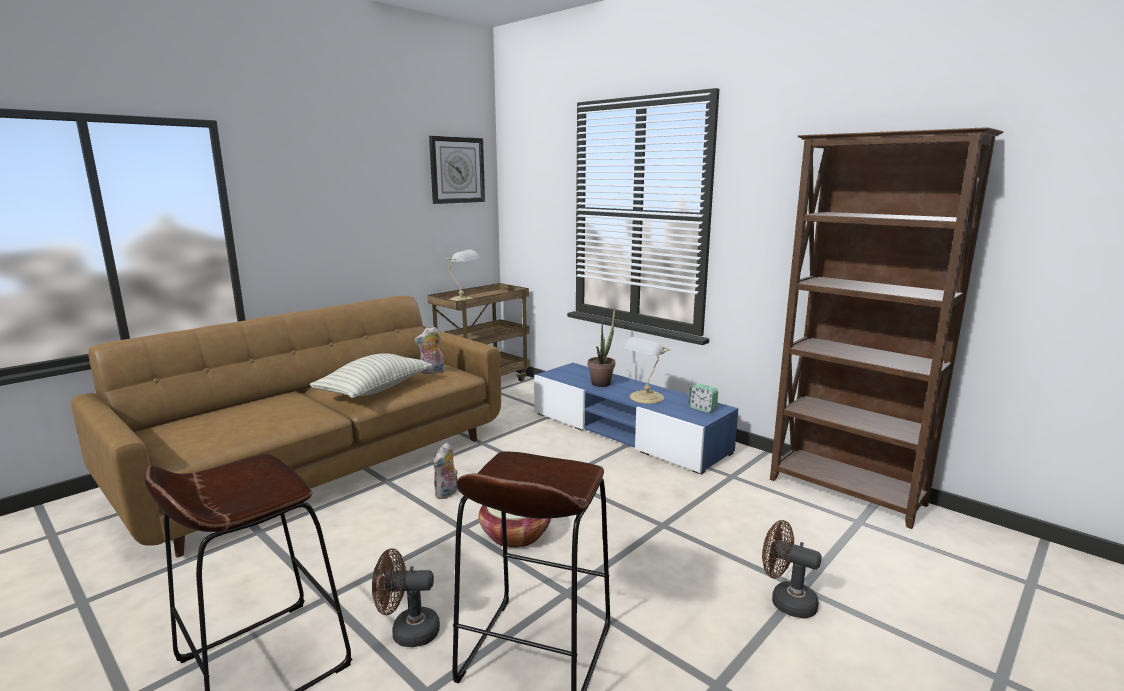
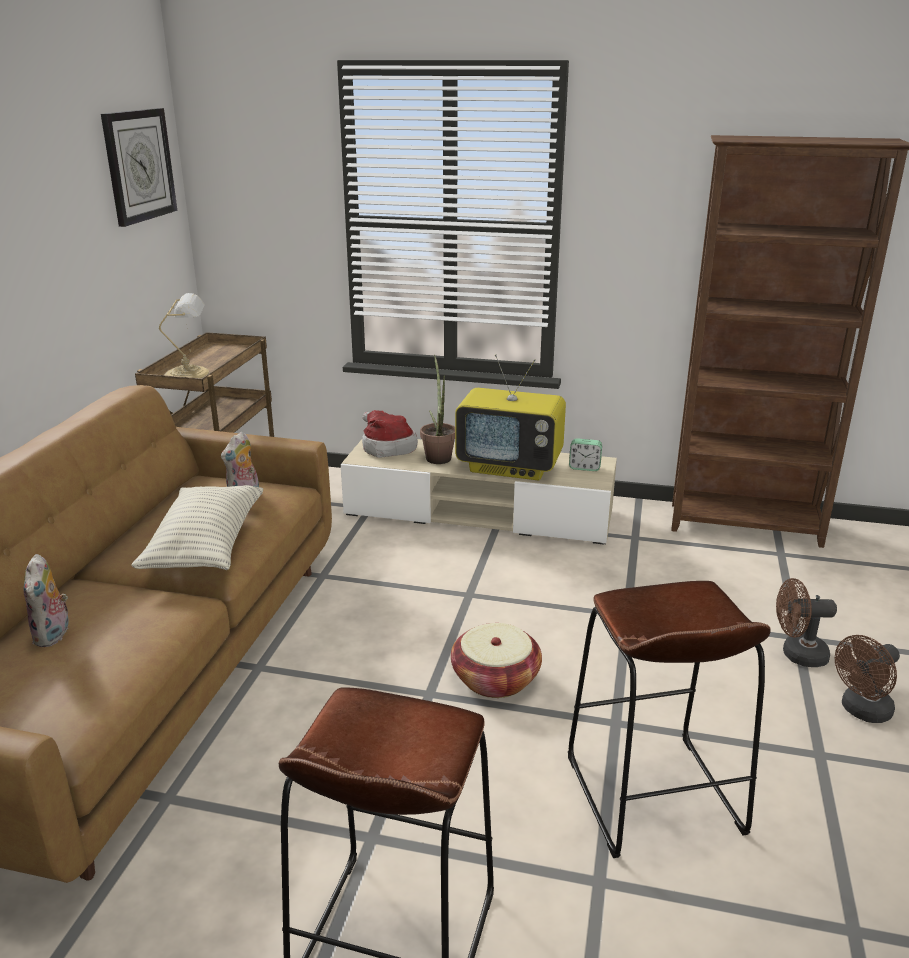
camera: 30 degrees left, 10 degrees up
brown fan [372,548,440,647] -> brown fan moved to [835,635,900,723]
plush toy [433,442,458,499] -> plush toy moved to [24,554,72,647]
blue tv stand [534,363,738,475] -> beige tv stand [341,439,617,545]
table lamp [623,337,671,404] -> television [455,354,566,480]
none -> hat [362,410,418,458]

